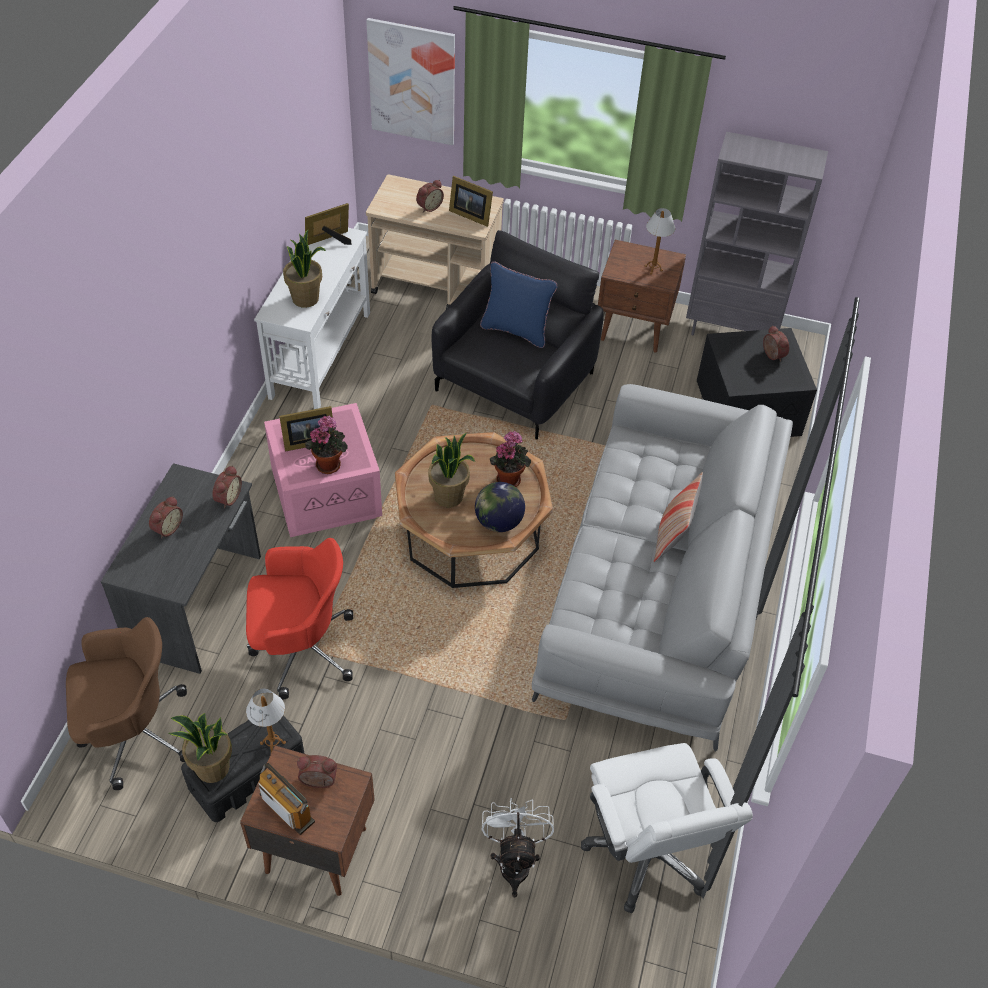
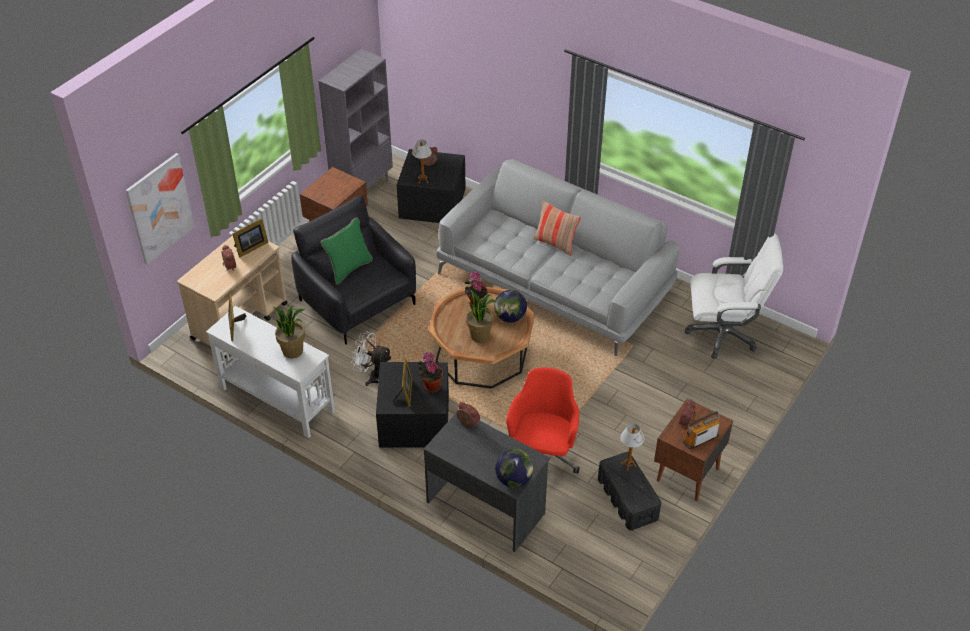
camera: 70 degrees left, 5 degrees down
brown office chair [66,617,187,790] -> none
alarm clock [149,496,183,539] -> none
potted plant [168,713,232,783] -> none
pink storage box [264,403,382,537] -> black storage box [376,362,449,447]
blue pillow [480,261,558,348] -> green pillow [320,217,373,285]
white fan [482,798,554,898] -> white fan moved to [351,331,392,386]
table lamp [645,208,675,275] -> table lamp moved to [412,140,432,184]
none -> globe [495,449,534,488]

